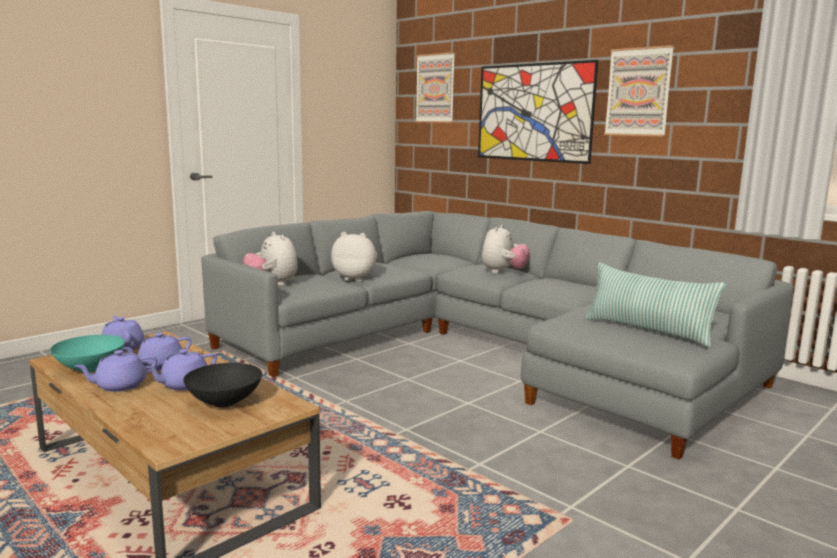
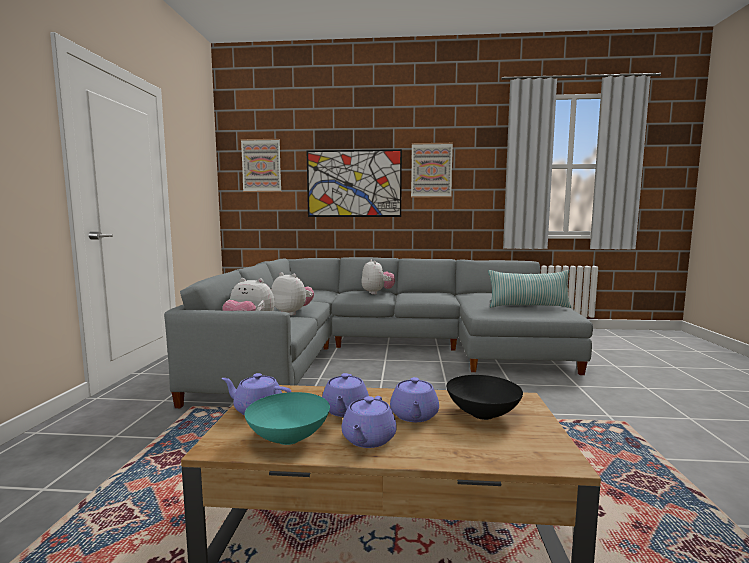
camera: 40 degrees left, 5 degrees down
plush toy [331,232,378,282] -> plush toy turned 60 degrees clockwise [271,272,314,315]

